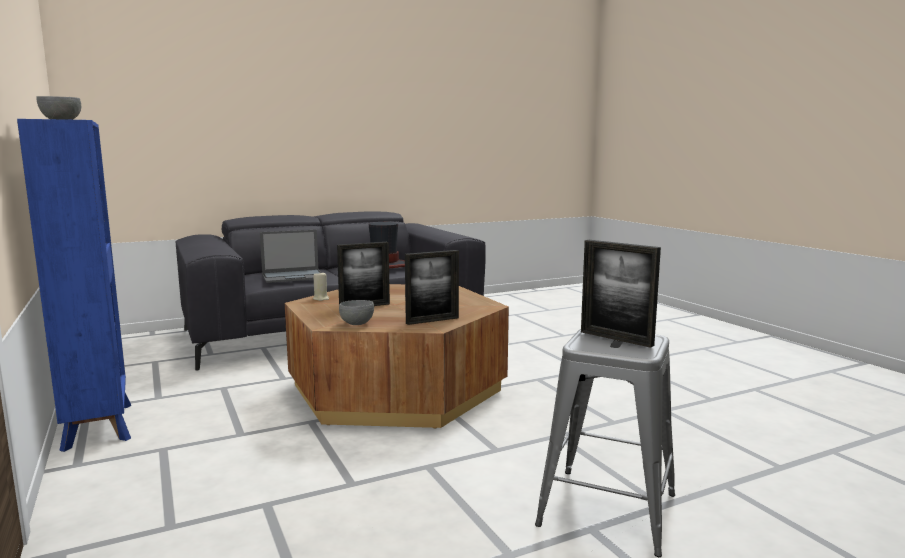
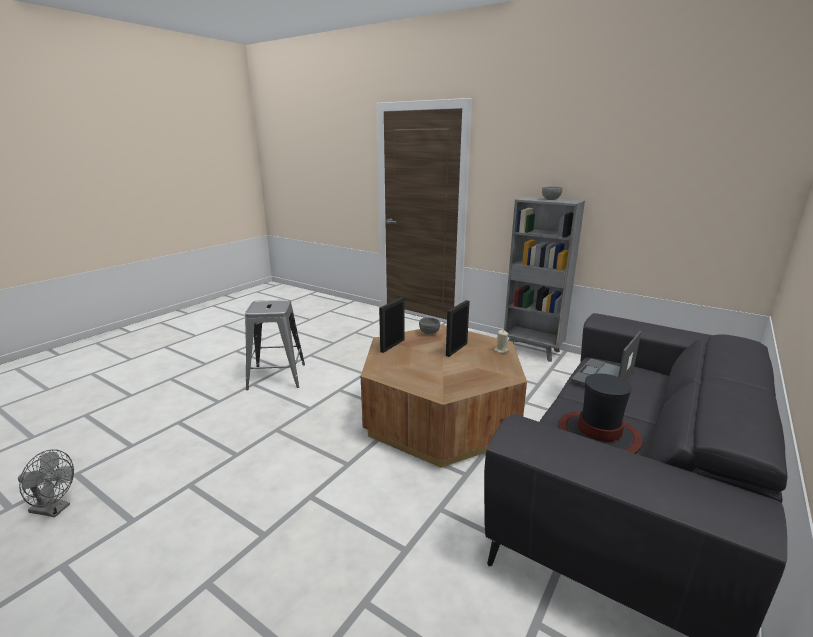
camera: 150 degrees right, 10 degrees up
blue bookcase [17,119,131,452] -> grey bookcase [504,197,585,362]
picture frame [581,240,661,348] -> none
none -> grey fan [18,449,74,517]

